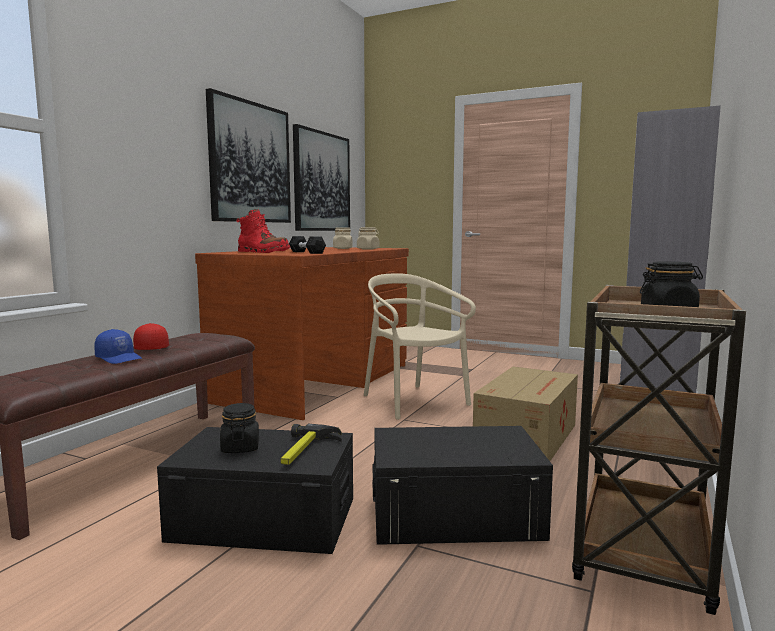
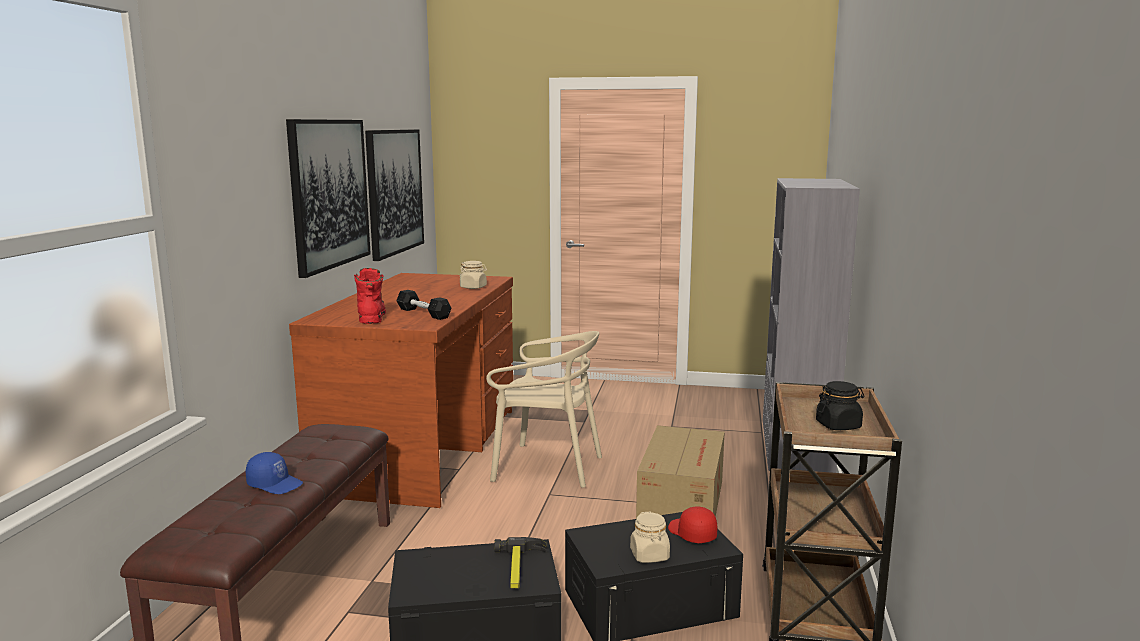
camera: 15 degrees left, 5 degrees up
red cap [133,323,170,350] -> red cap moved to [668,506,717,543]
black jar [220,403,259,453] -> none
red boot [236,209,290,253] -> red boot turned 120 degrees counterclockwise [354,268,386,324]
beige jar [333,227,353,249] -> beige jar moved to [630,512,670,563]
beige chair [364,273,476,420] -> beige chair turned 150 degrees clockwise [486,331,602,488]

